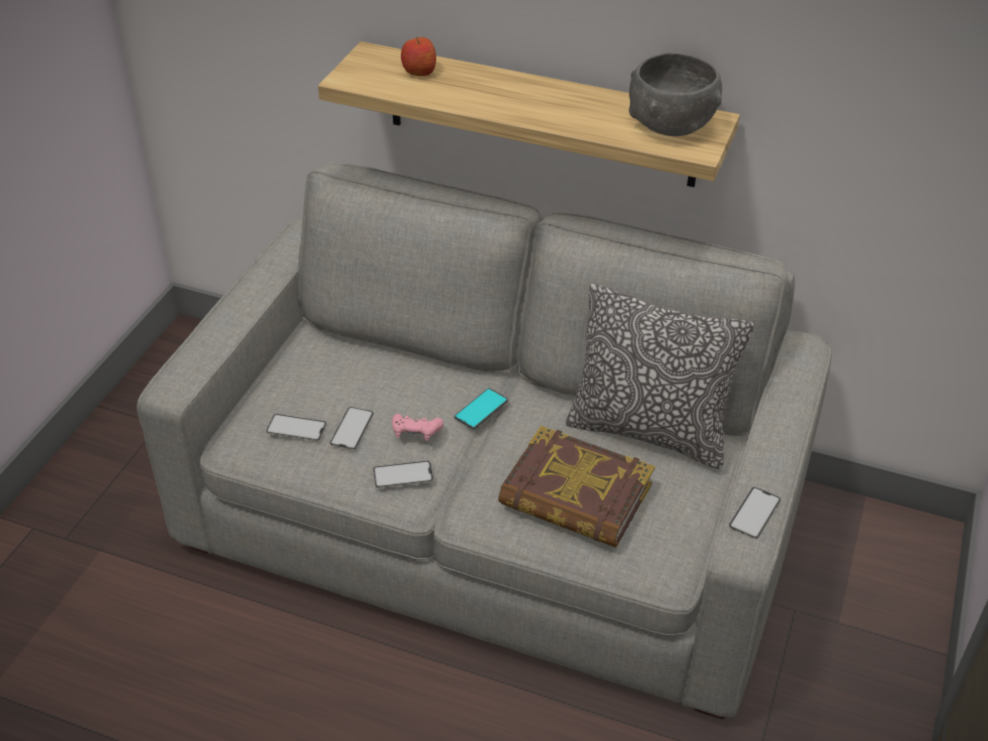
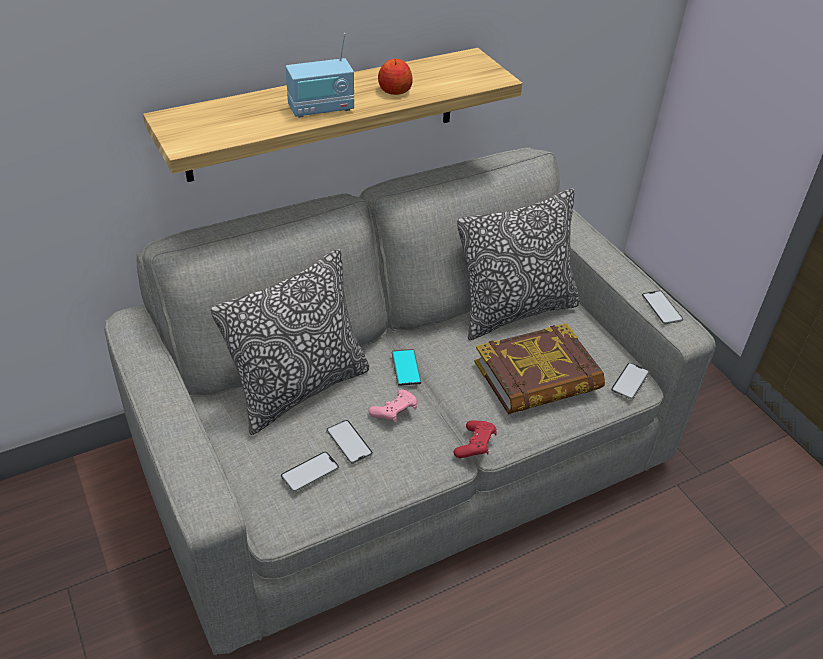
camera: 50 degrees left, 0 degrees up
phone [373,461,433,488] -> phone moved to [611,362,650,400]
apple [401,37,436,76] -> apple moved to [378,59,413,95]
grey bowl [629,52,722,136] -> none
none -> pillow [211,249,370,435]
none -> radio [286,33,354,118]
none -> red game controller [453,420,497,458]

